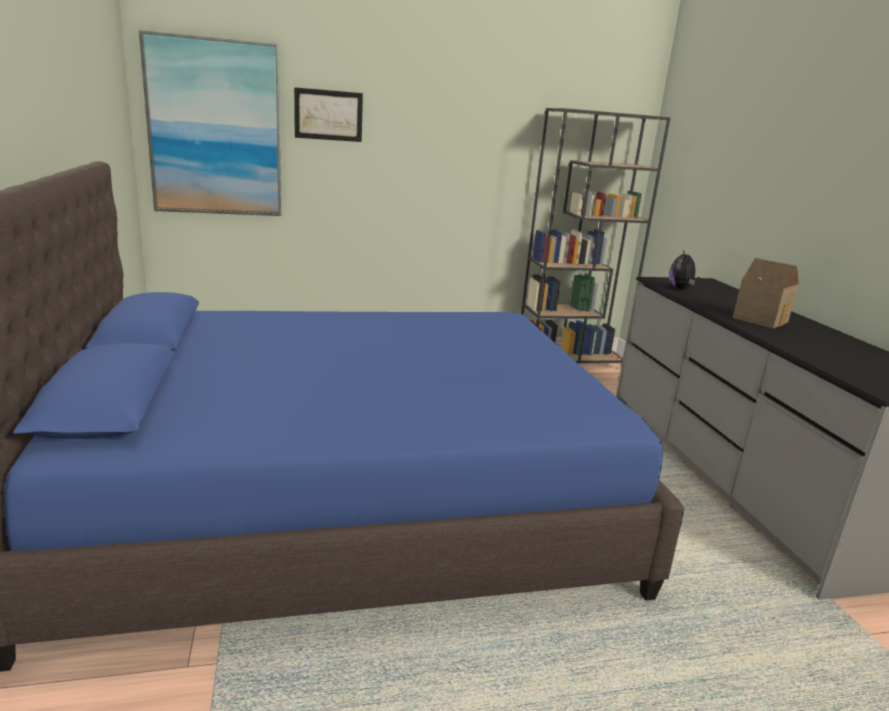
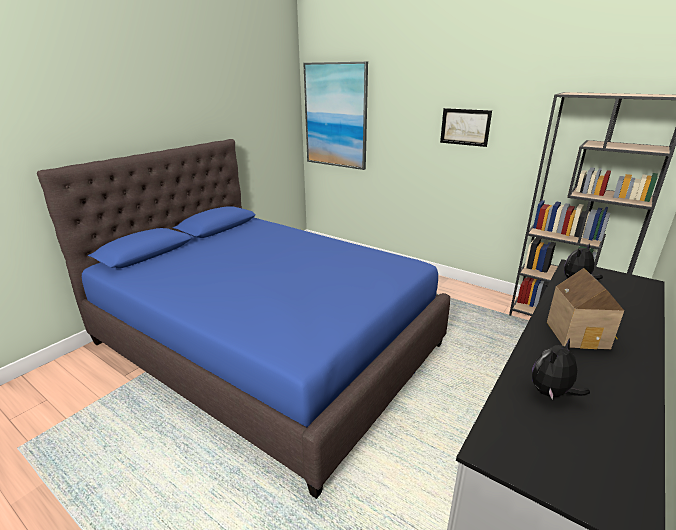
camera: 50 degrees right, 5 degrees up
picture [294,87,363,142] -> picture moved to [440,108,492,147]
none -> plush toy [532,338,590,400]

